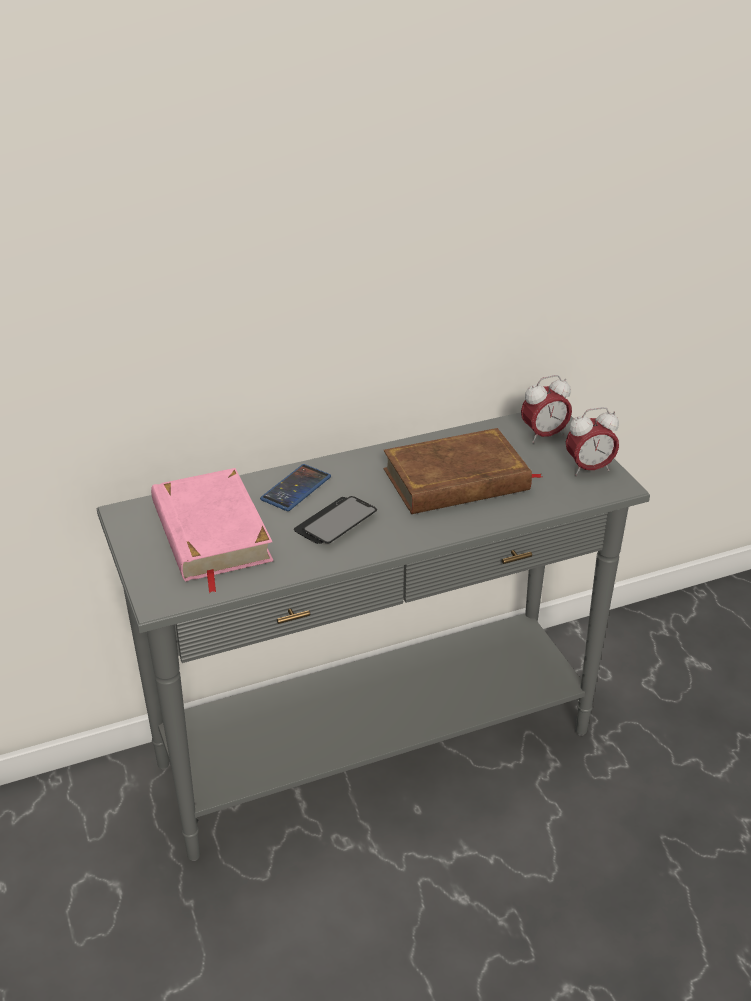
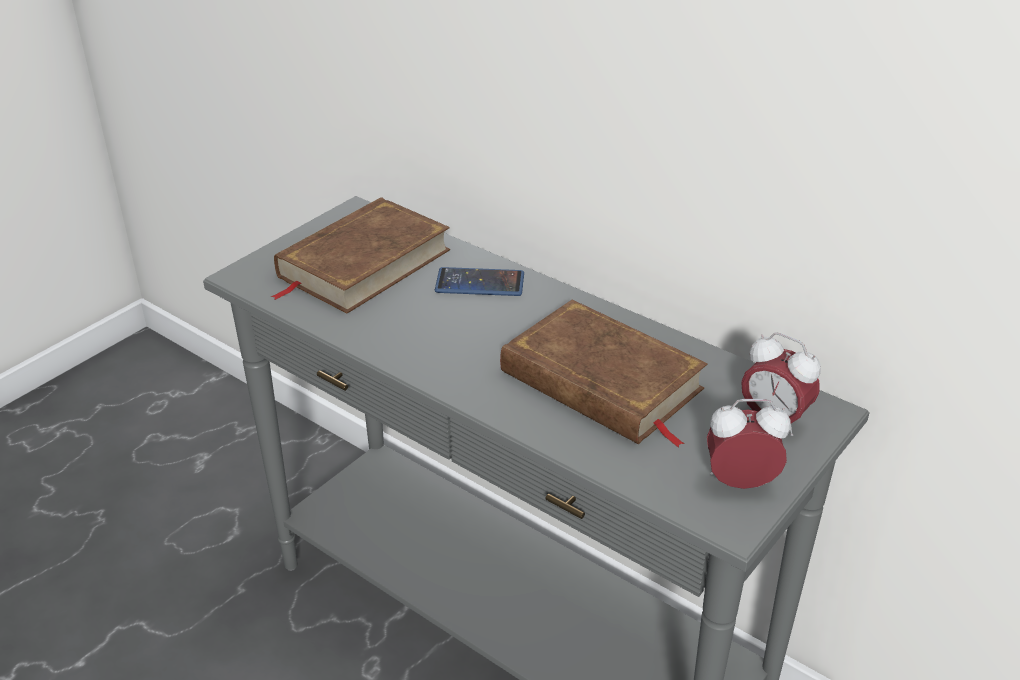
camera: 60 degrees right, 0 degrees up
pink book [151,468,273,593] -> brown book [270,197,450,314]
phone [294,496,377,544] -> none
alarm clock [566,407,619,476] -> alarm clock turned 135 degrees clockwise [707,399,791,489]

